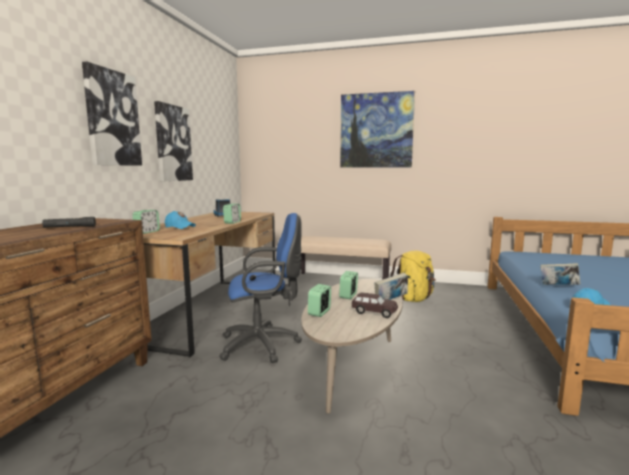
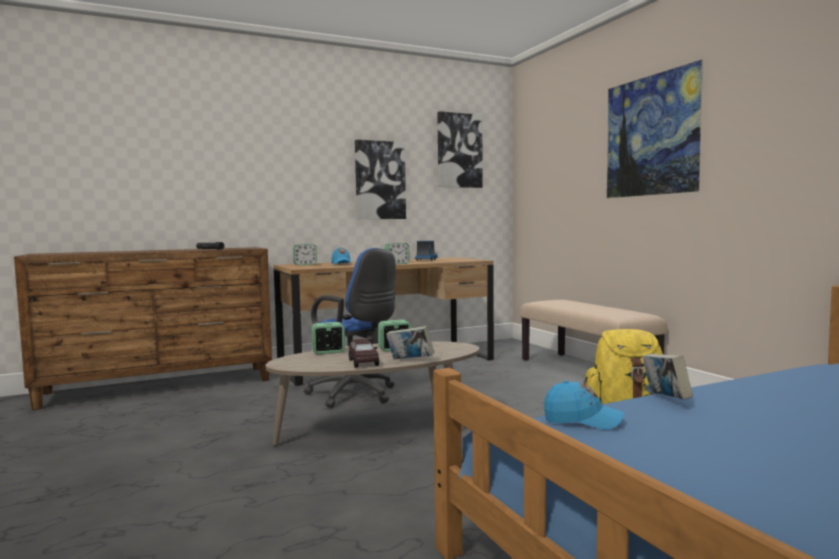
camera: 50 degrees right, 5 degrees down
picture [82,61,142,166] -> picture moved to [437,111,483,188]

